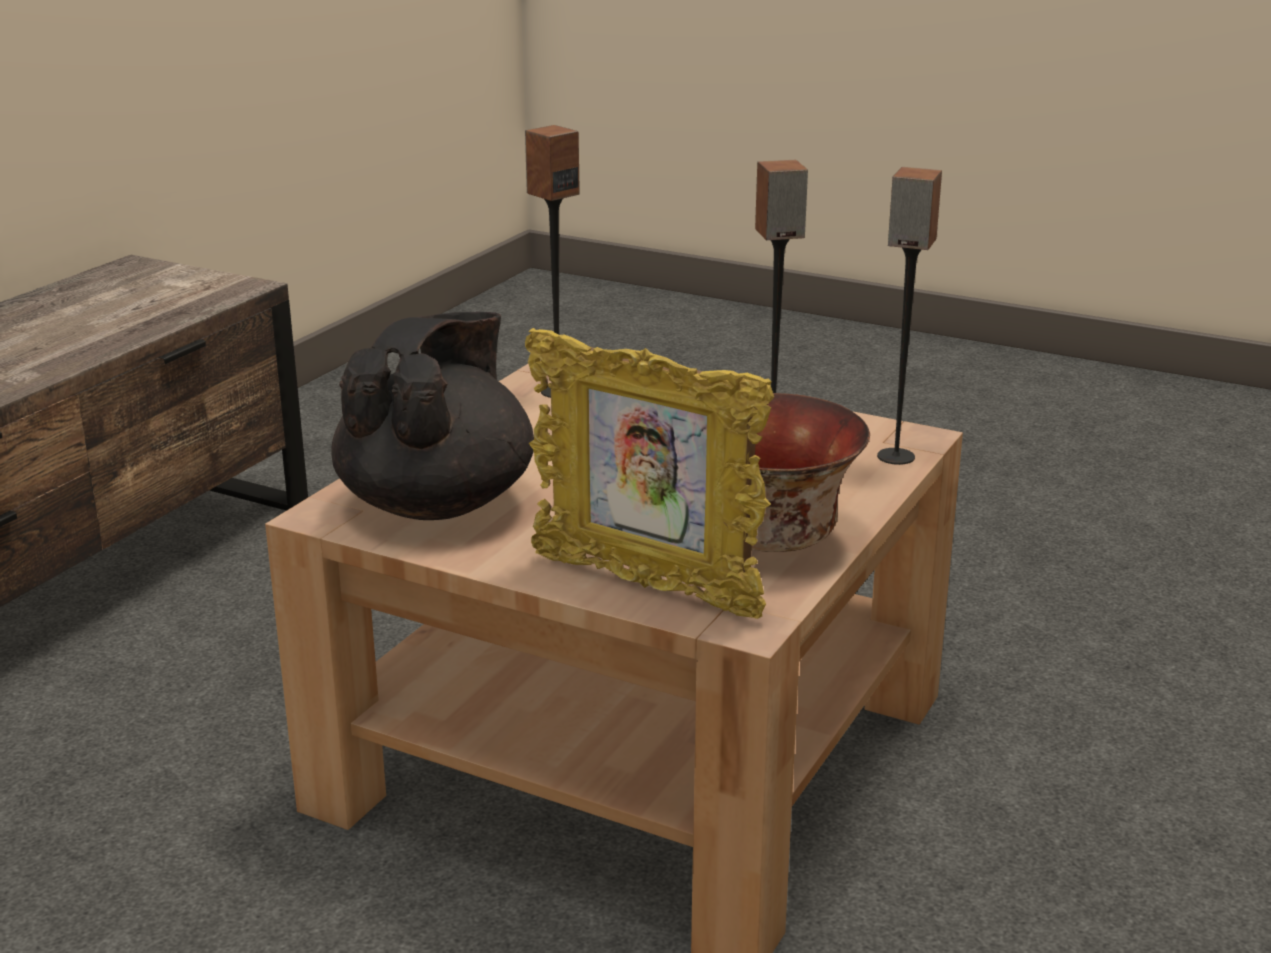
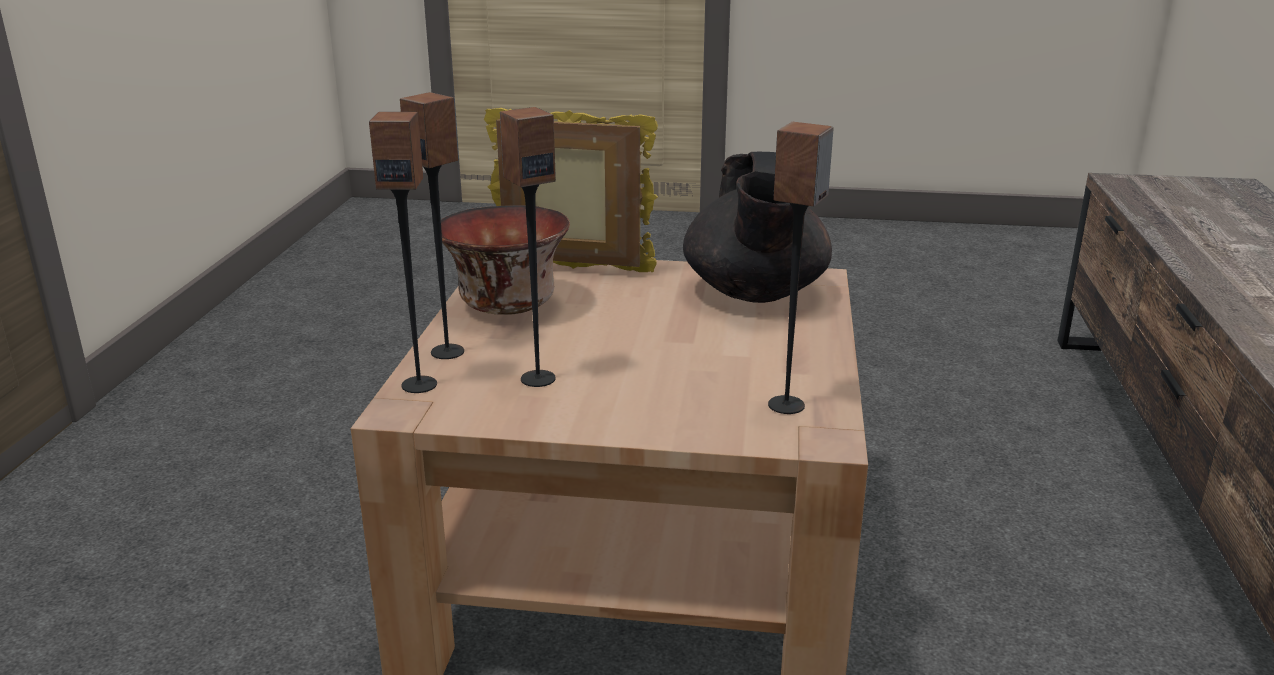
camera: 160 degrees right, 0 degrees up
none -> speaker [400,92,464,359]

